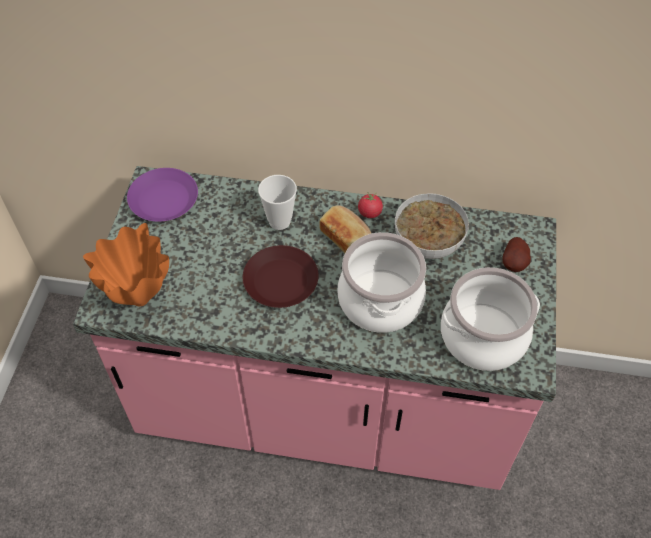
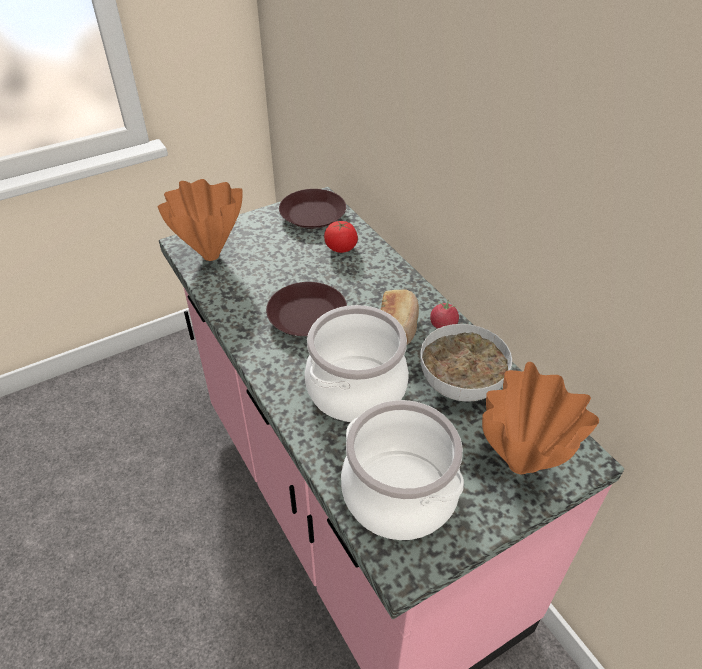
camera: 50 degrees right, 10 degrees down
purple plate [127,168,198,222] -> brown plate [279,189,346,229]
cup [258,175,297,230] -> none
potato [502,237,531,272] -> orange vase [482,362,599,474]
none -> tomato [324,221,358,253]

